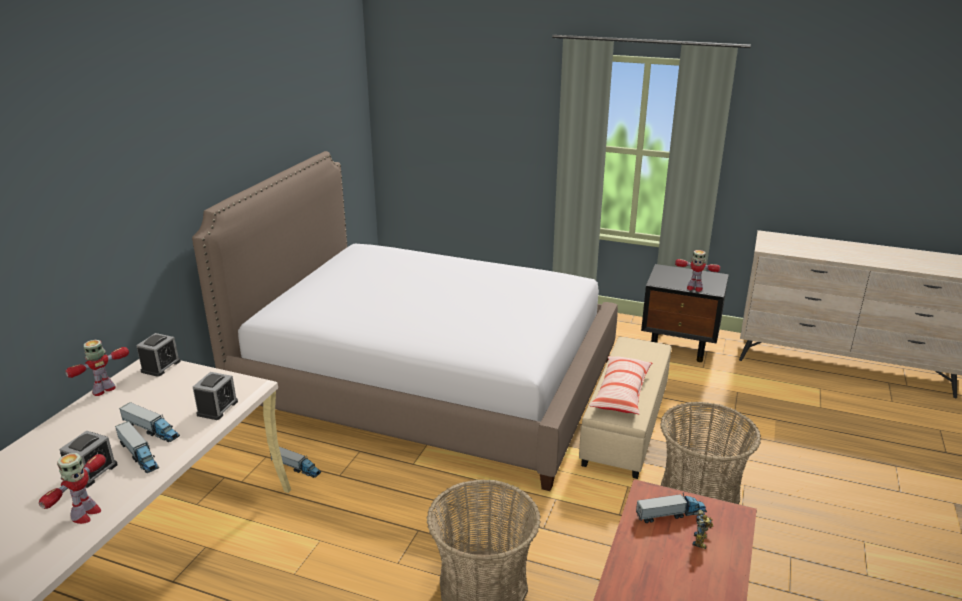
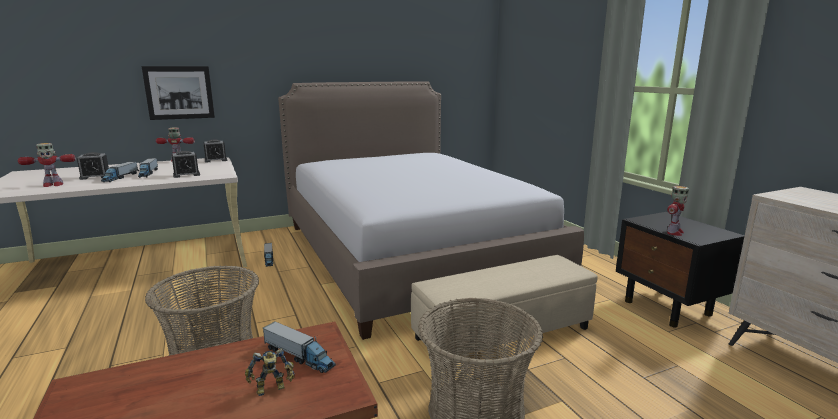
camera: 45 degrees right, 10 degrees down
pillow [589,356,652,414] -> none
toy robot [675,250,721,292] -> toy robot turned 120 degrees counterclockwise [667,186,689,236]
none -> picture [142,66,215,120]

